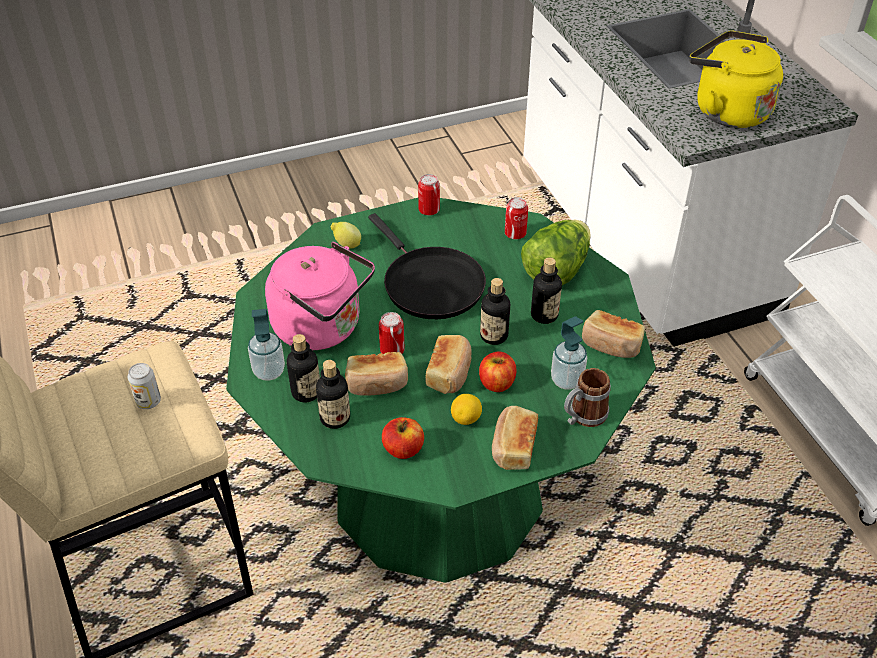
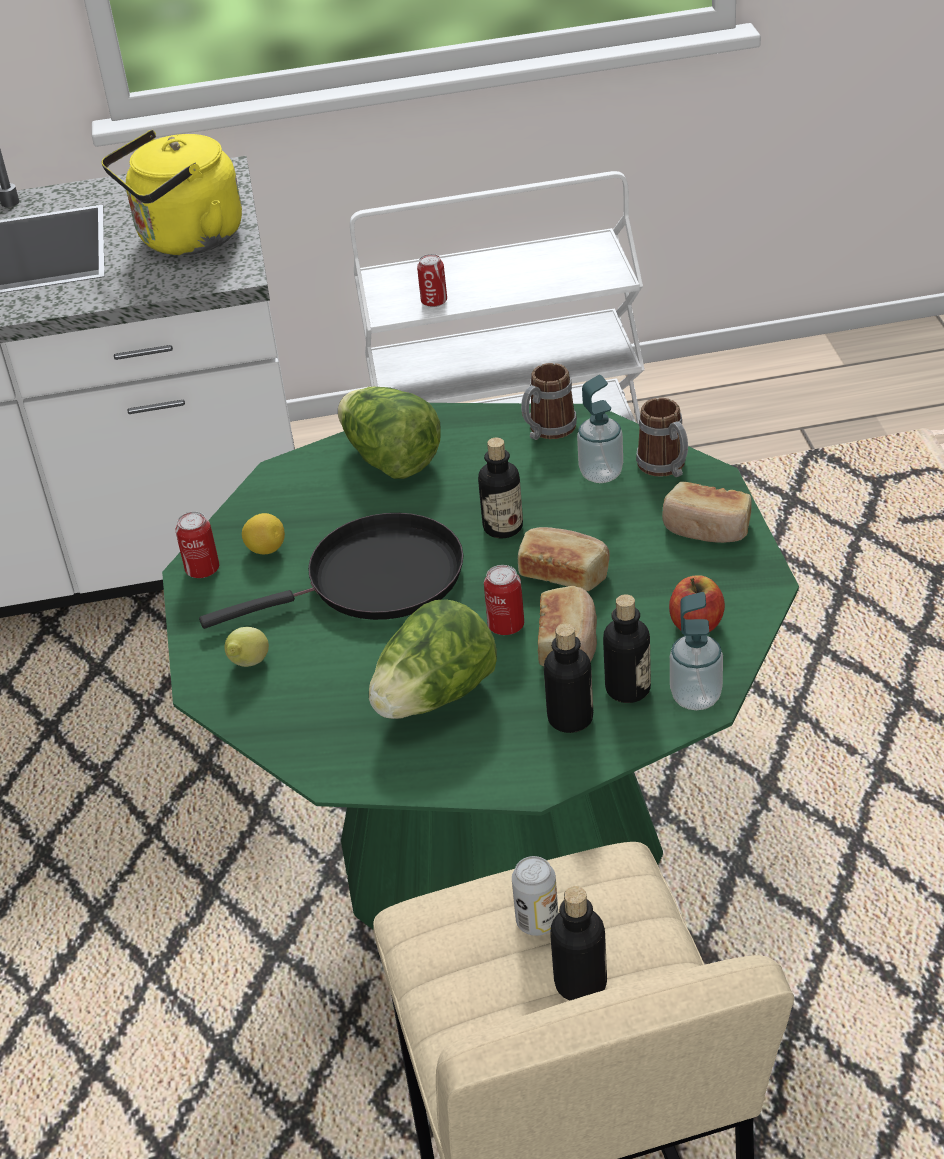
camera: 75 degrees left, 5 degrees down
soap dispenser [248,309,285,381] -> soap dispenser moved to [670,592,723,710]
pink kettle [265,242,375,350] -> lettuce [369,599,497,719]
lemon [451,394,482,425] -> lemon moved to [242,513,285,554]
apple [479,351,516,392] -> none
can [505,197,528,239] -> can moved to [417,254,447,307]
bottle [531,257,562,324] -> bottle moved to [550,886,607,1001]
bread [582,310,645,358] -> mug [521,363,577,440]

